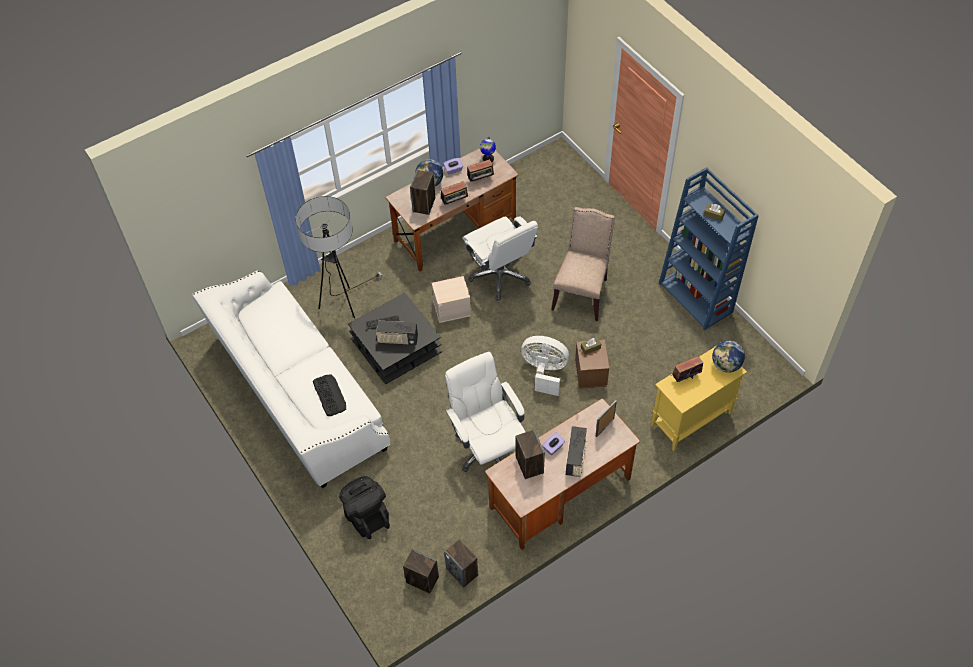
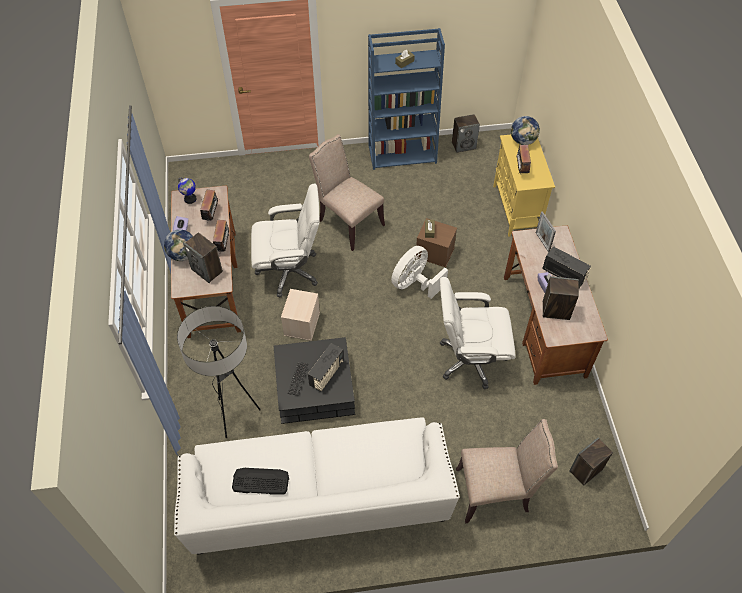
camera: 65 degrees left, 0 degrees up
keyboard [313,374,346,416] -> keyboard moved to [232,467,289,495]
black backpack [339,476,390,539] -> beige chair [456,419,558,523]
speaker [444,539,478,587] -> speaker moved to [452,114,480,153]

